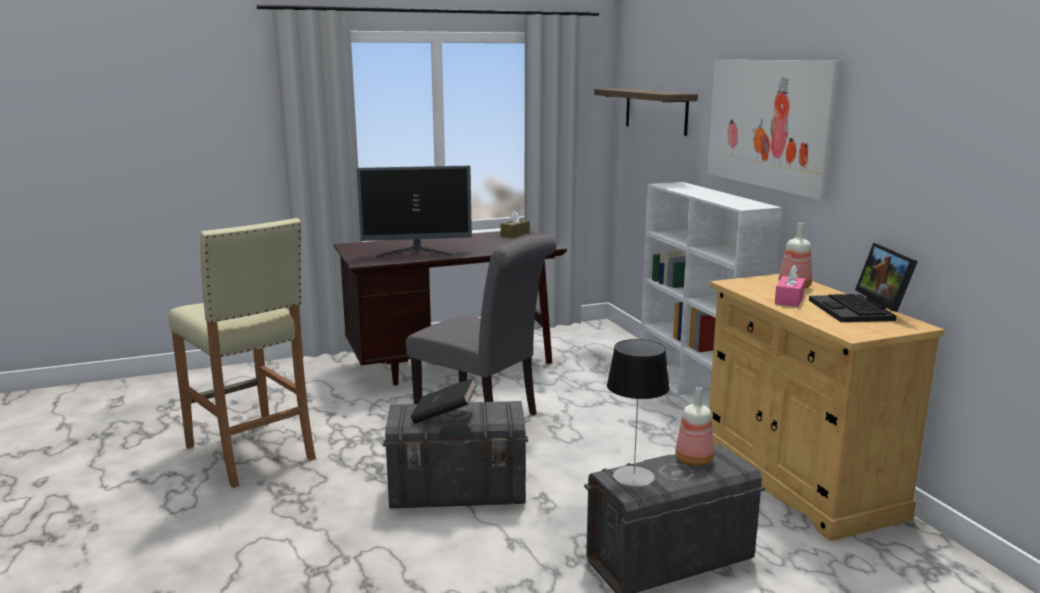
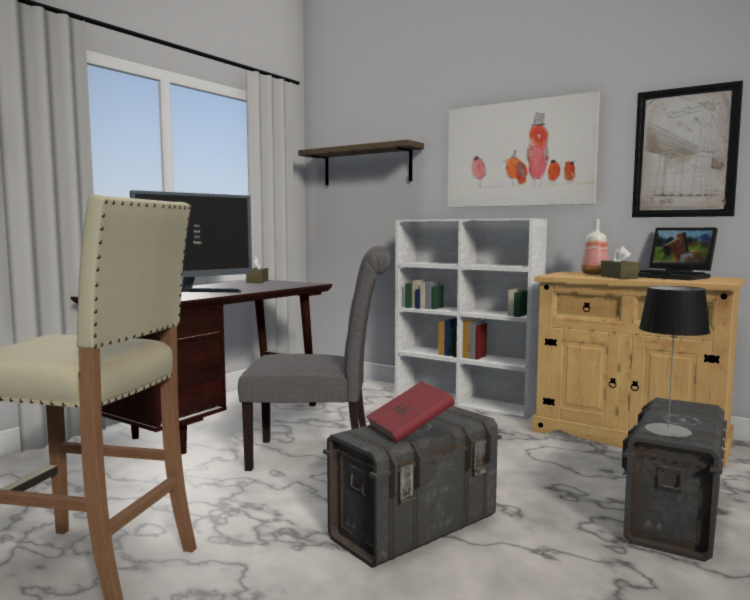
camera: 35 degrees left, 10 degrees down
black book [411,378,477,424] -> red book [366,382,455,443]
bottle [675,387,715,466] -> none
pink tissue box [774,265,805,307] -> brown tissue box [601,246,639,279]
none -> picture [632,80,743,217]

